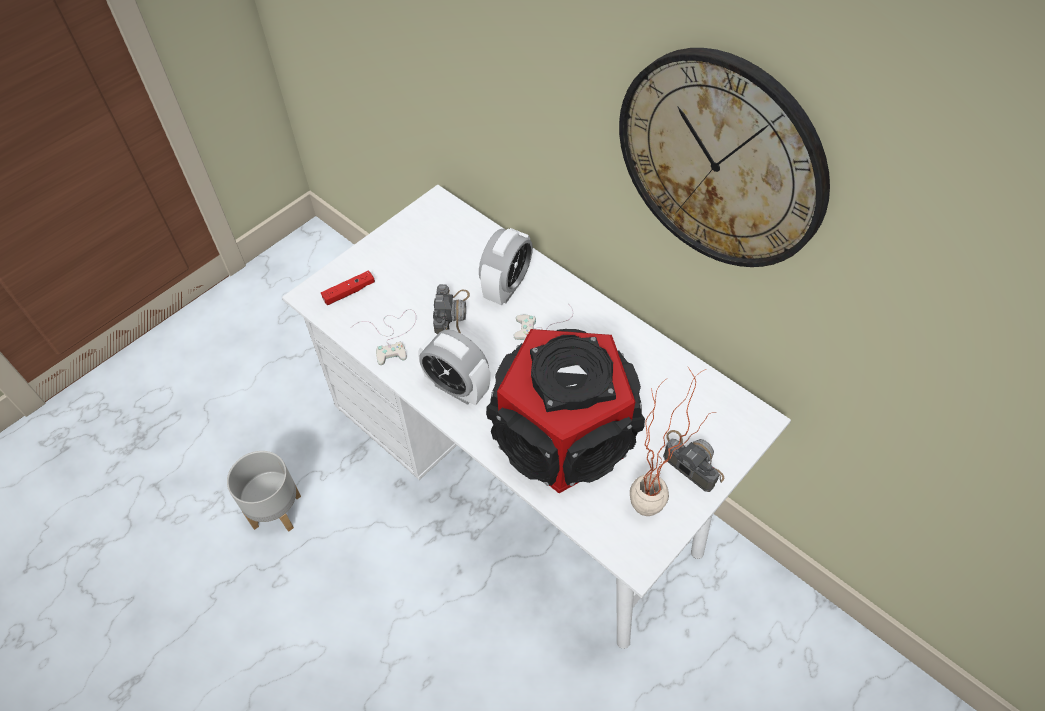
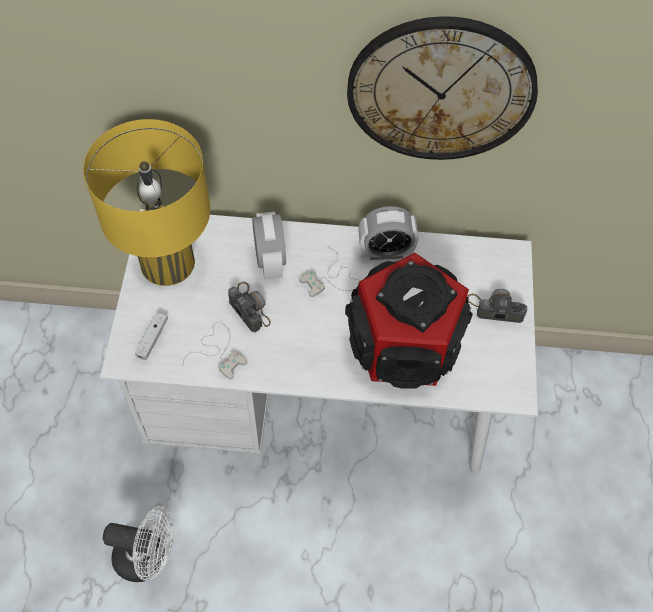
camera: 40 degrees left, 5 degrees up
grey planter [227,451,301,532] -> white fan [103,506,174,582]
red game controller [321,271,375,305] -> white game controller [135,312,168,360]
alarm clock [418,330,490,405] -> alarm clock moved to [358,206,419,260]
potted plant [630,367,714,516] -> none
none -> yellow table lamp [83,119,210,286]

